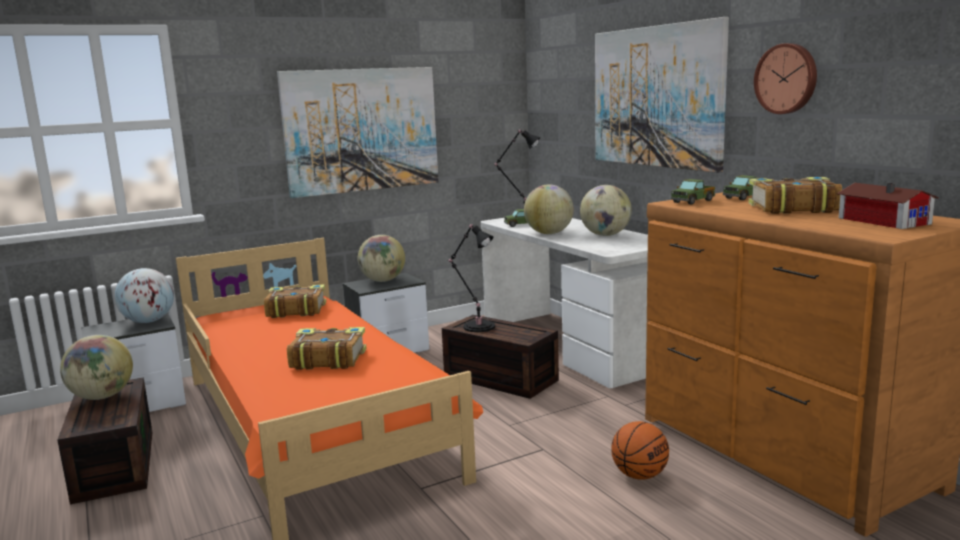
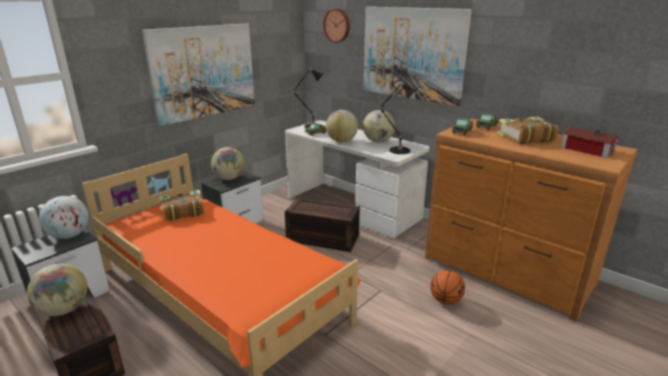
camera: 20 degrees left, 10 degrees up
book [287,327,367,370] -> none
black table lamp [448,224,495,332] -> black table lamp moved to [379,83,417,154]
wall clock [754,43,817,114] -> wall clock moved to [323,9,350,43]

